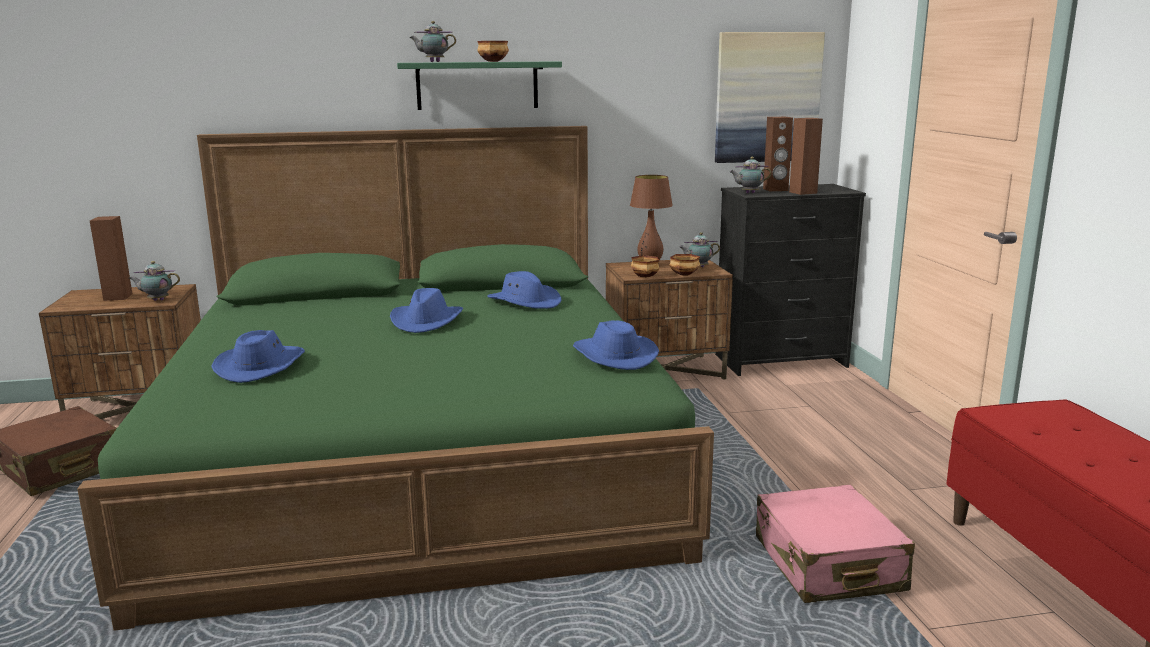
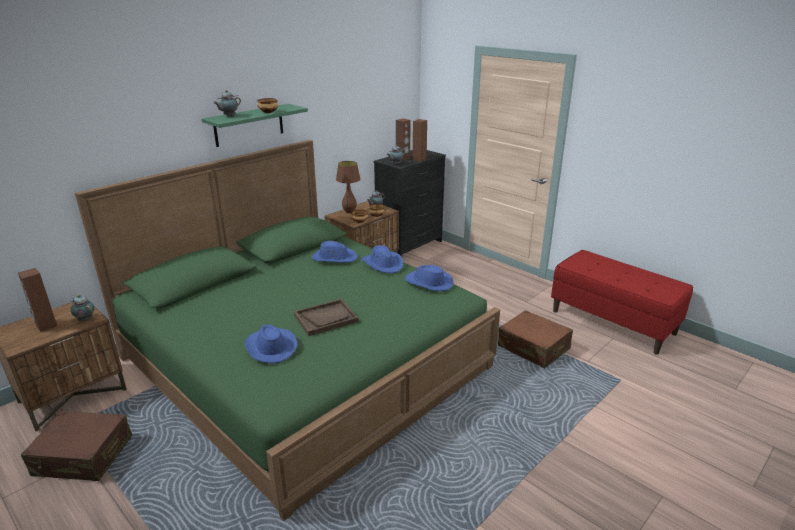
camera: 35 degrees left, 10 degrees up
teapot [129,261,180,301] -> teapot turned 75 degrees clockwise [70,294,94,321]
blue hat [390,288,463,333] -> blue hat moved to [362,245,403,273]
picture [715,32,825,163] -> none
pink suitcase [756,485,915,603] -> brown suitcase [498,310,573,368]
none -> brown tray [294,299,359,336]

